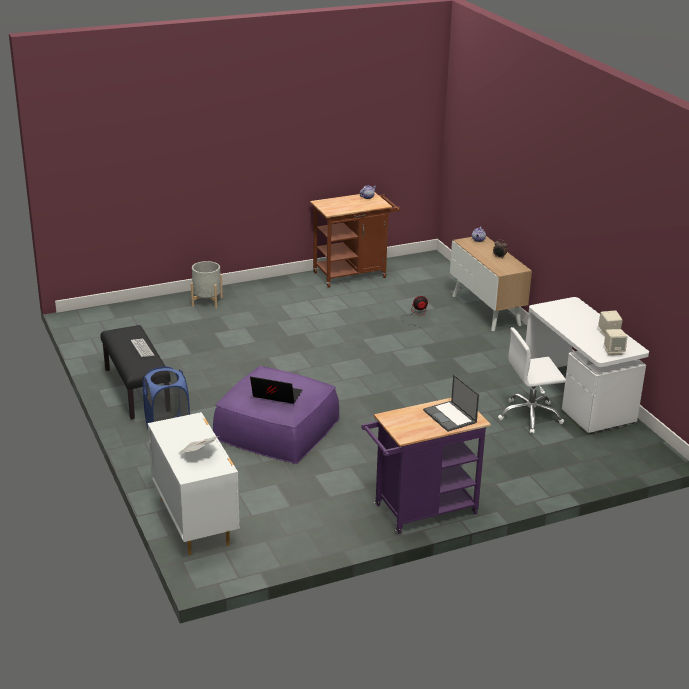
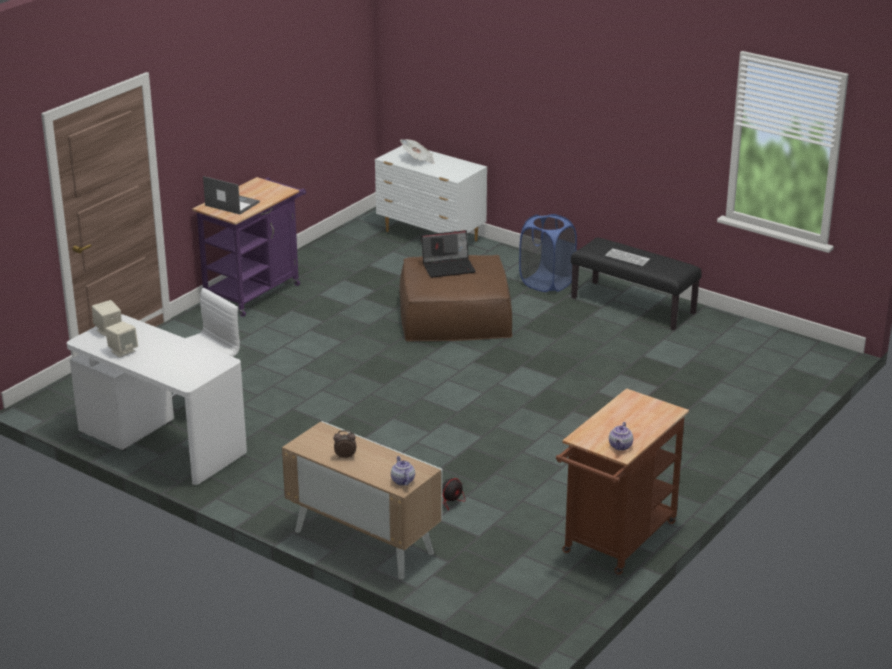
camera: 150 degrees right, 0 degrees up
grey planter [191,261,223,309] -> none
purple ottoman [213,366,340,464] -> brown ottoman [400,255,512,342]

